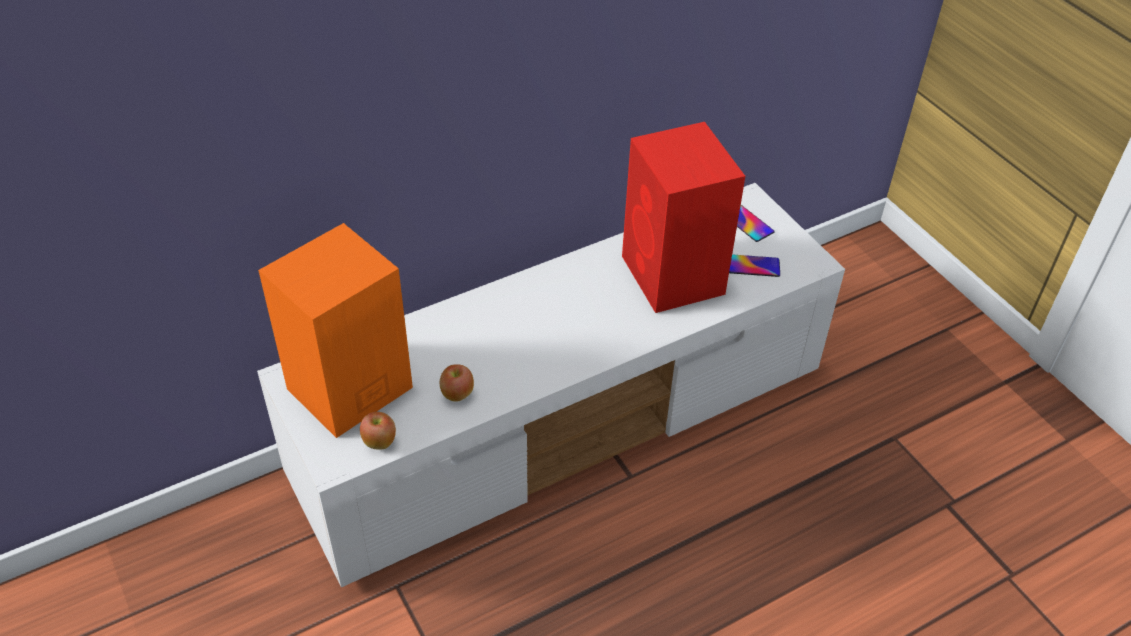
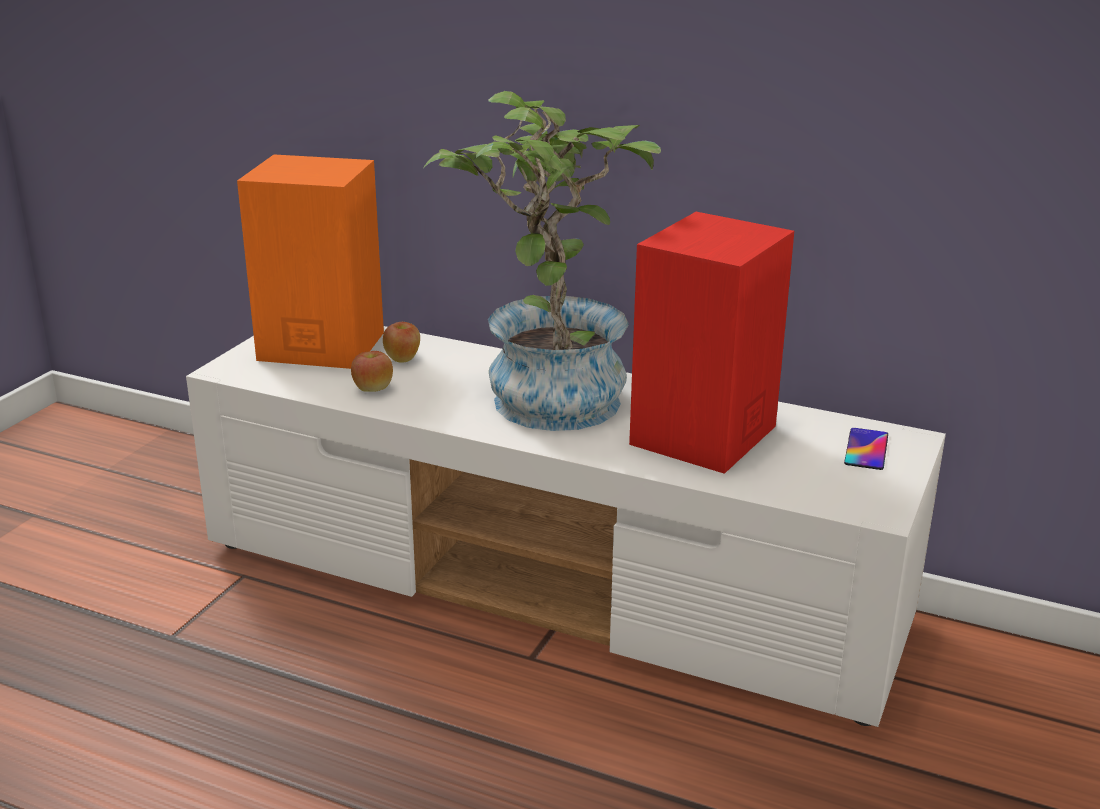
camera: 55 degrees right, 20 degrees down
apple [360,412,396,450] -> apple moved to [383,322,420,363]
phone [729,254,780,277] -> none
none -> potted plant [423,91,661,431]

